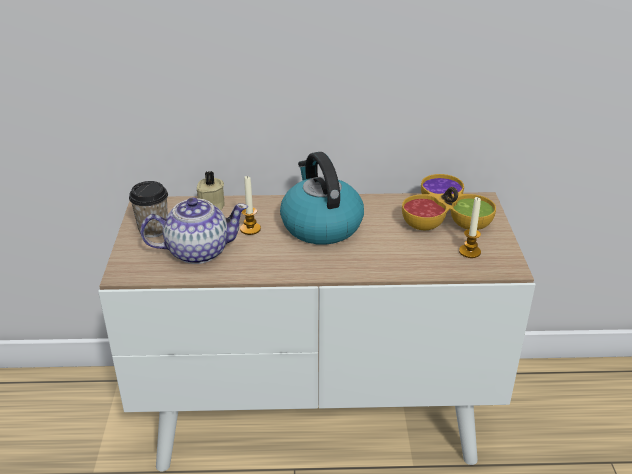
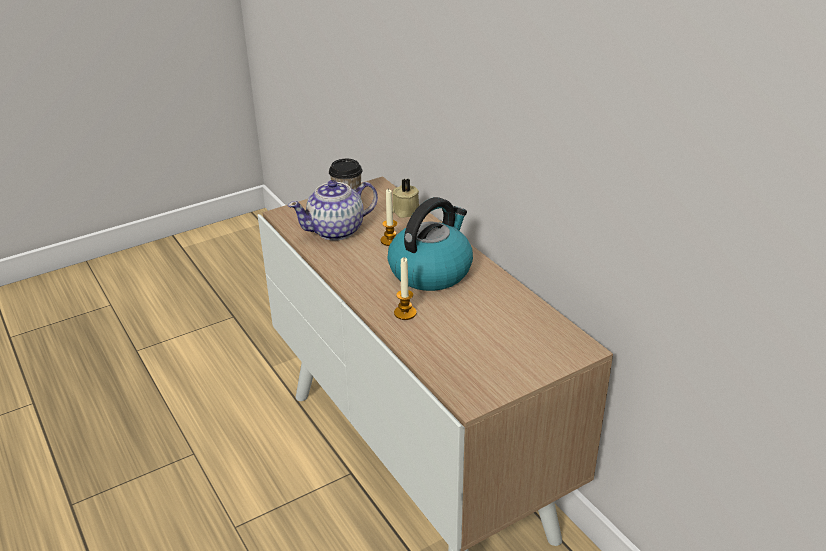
camera: 60 degrees right, 0 degrees up
teapot [140,198,248,264] -> teapot turned 105 degrees clockwise [288,180,378,241]
bowl [402,174,496,230] -> none
candle [459,197,481,258] -> candle moved to [394,257,417,320]

